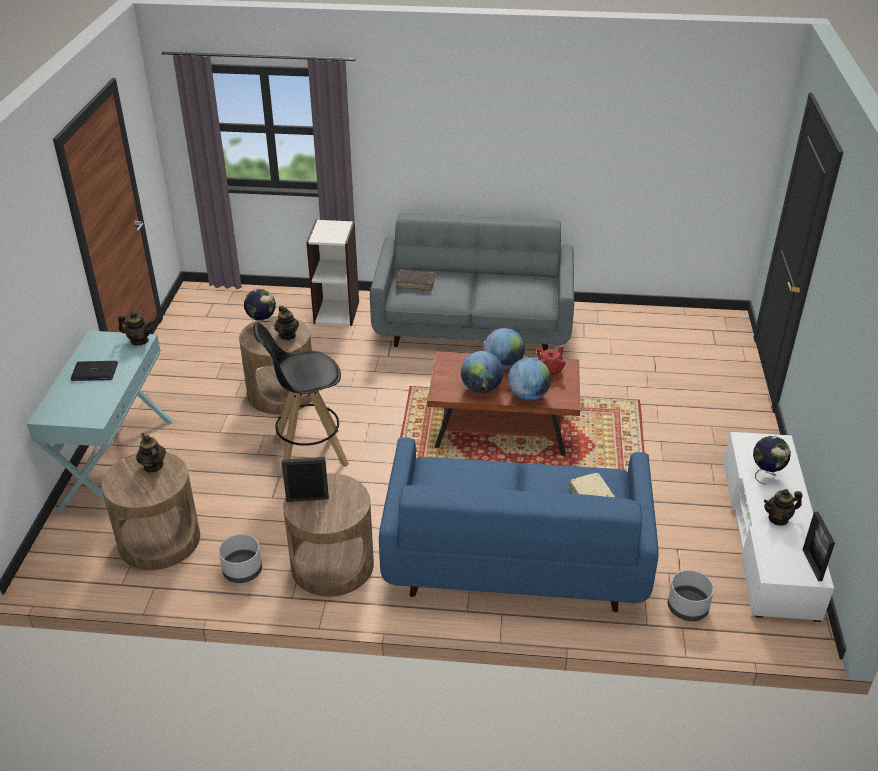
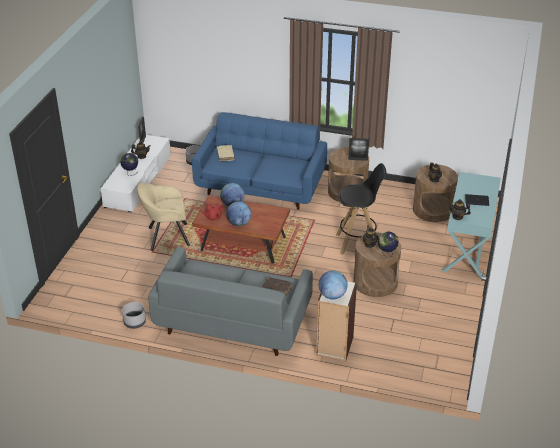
camera: 170 degrees left, 0 degrees up
grey planter [219,534,262,583] -> grey planter moved to [122,302,146,329]
globe [461,351,503,394] -> globe moved to [319,270,348,299]
none -> beige armchair [137,183,190,251]

